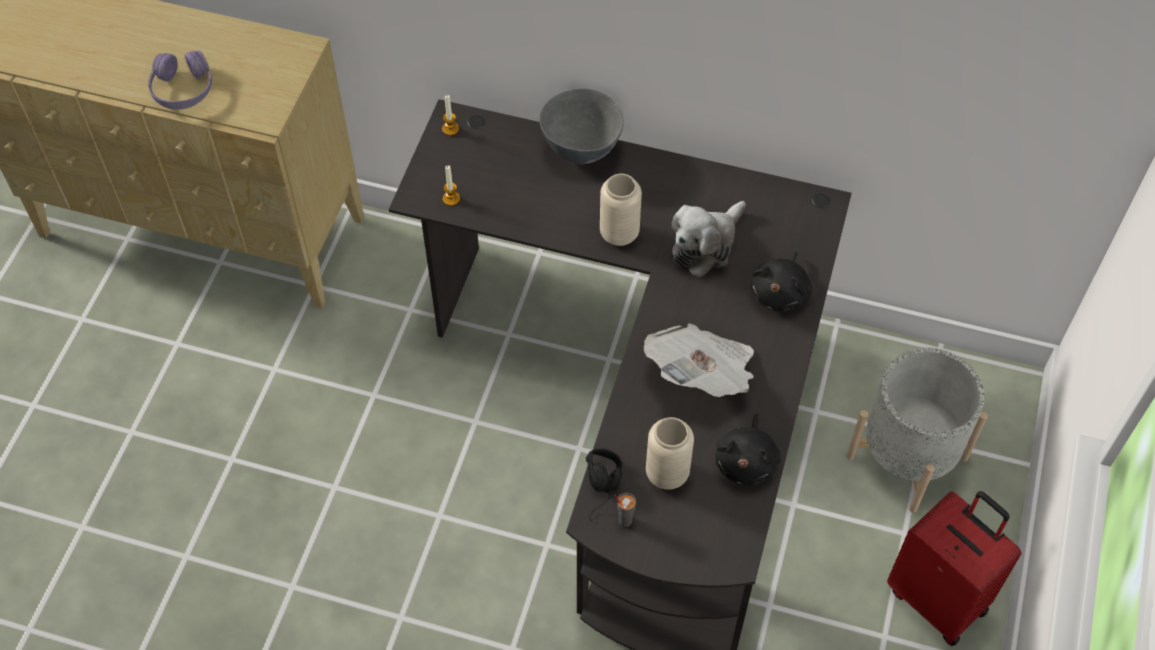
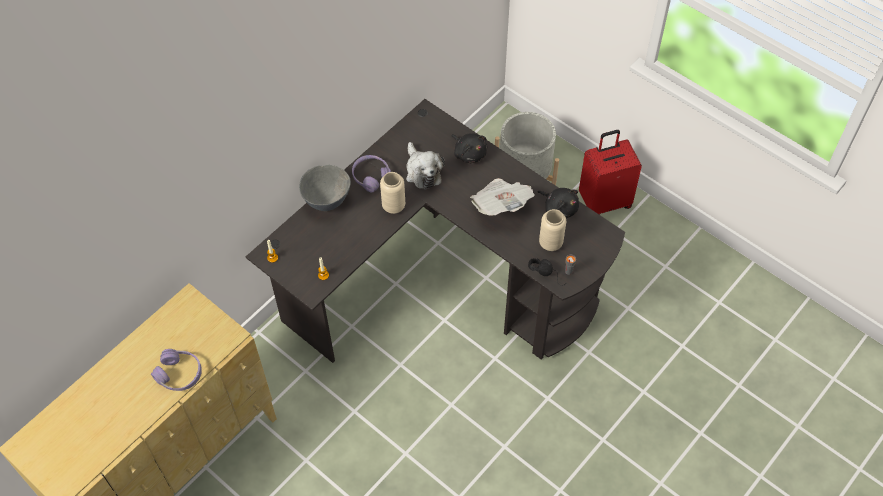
camera: 65 degrees left, 0 degrees up
none -> purple headphones [352,155,391,192]

